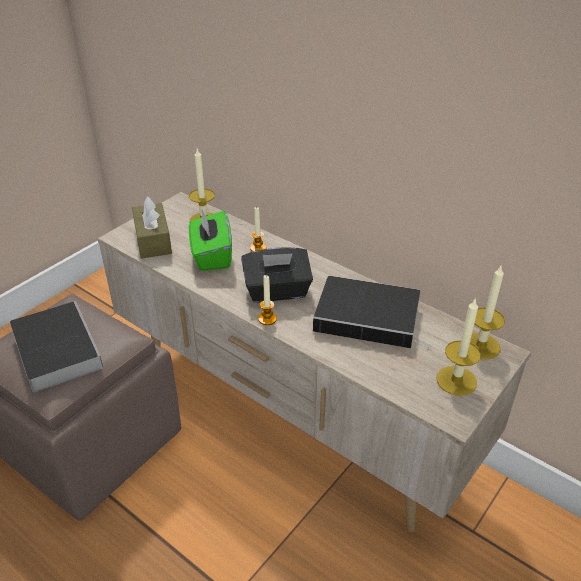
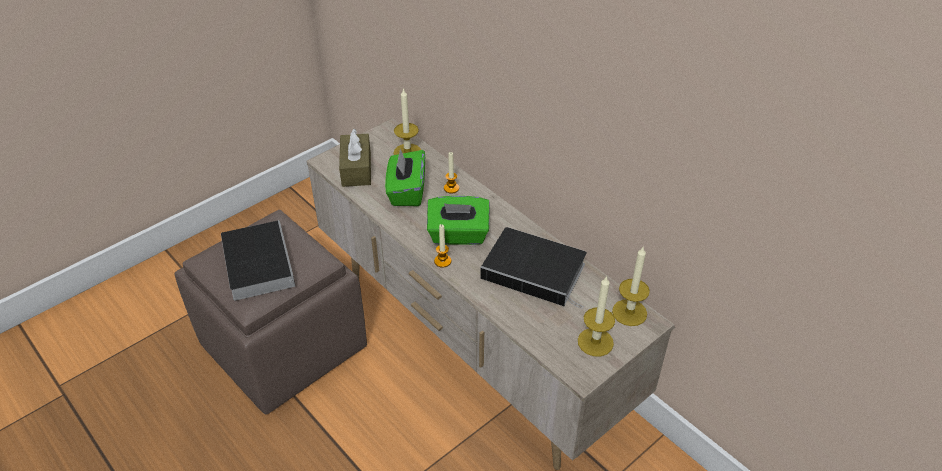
camera: 10 degrees right, 5 degrees up
black tissue box [241,247,313,302] -> green tissue box [427,196,490,245]

